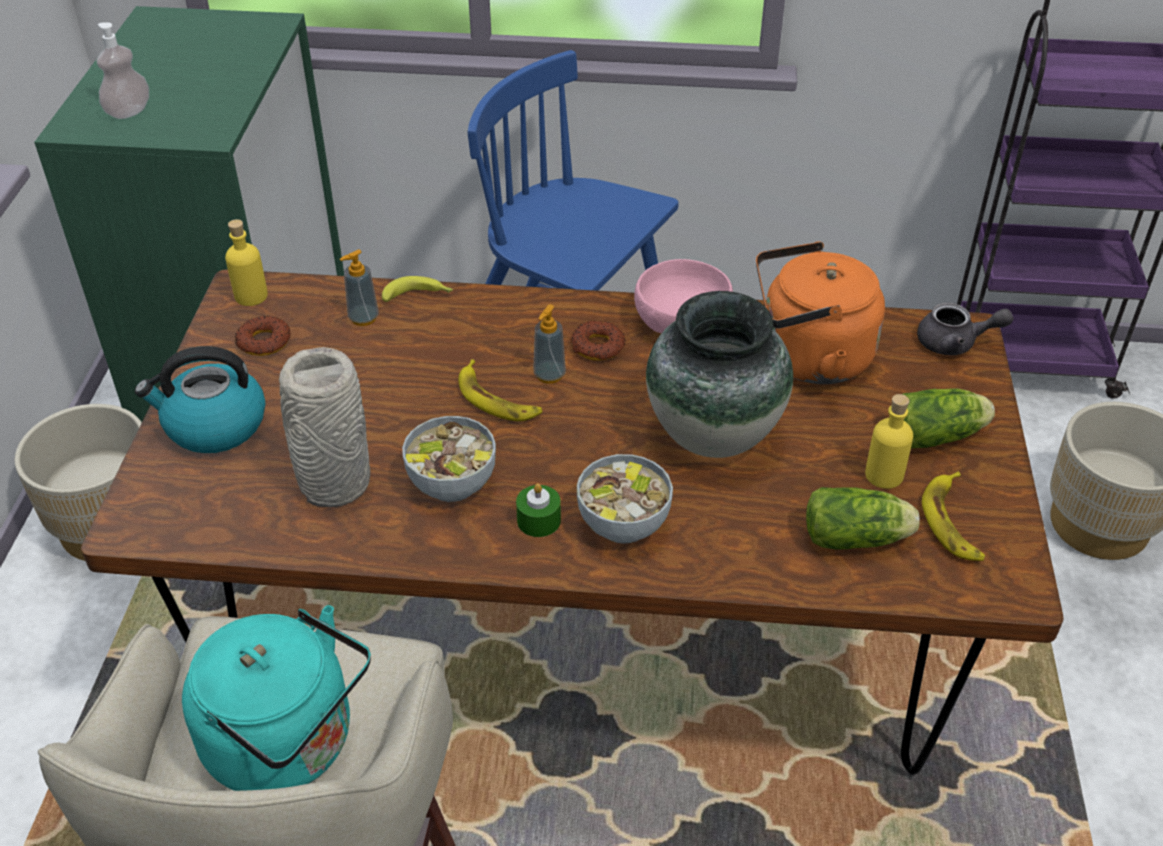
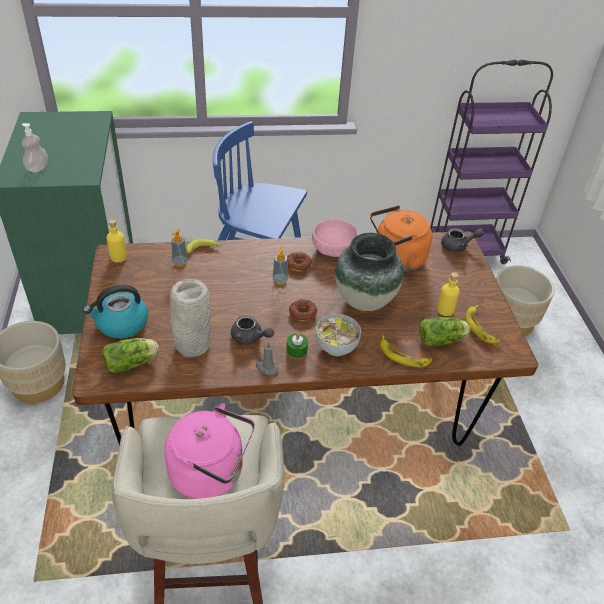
camera: 15 degrees left, 0 degrees up
turquoise kettle [182,605,371,791] -> pink kettle [164,403,255,499]
donut [235,316,290,356] -> donut moved to [289,299,317,321]
bowl [402,416,496,502] -> grey teapot [231,315,274,345]
banana [458,359,543,421] -> banana moved to [380,336,432,368]
lettuce [903,389,995,448] -> lettuce moved to [103,338,159,373]
none -> grey candle [256,342,279,375]

